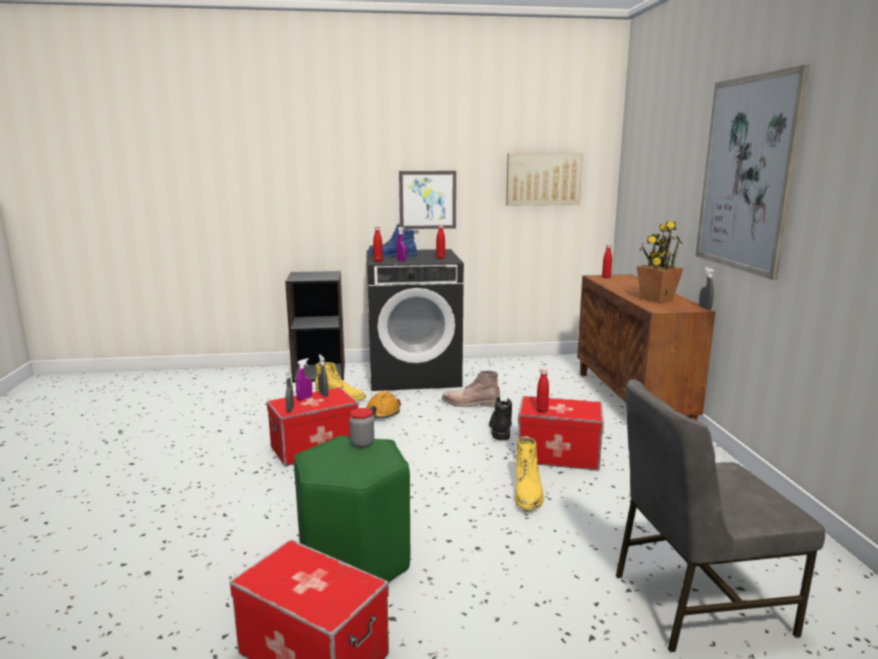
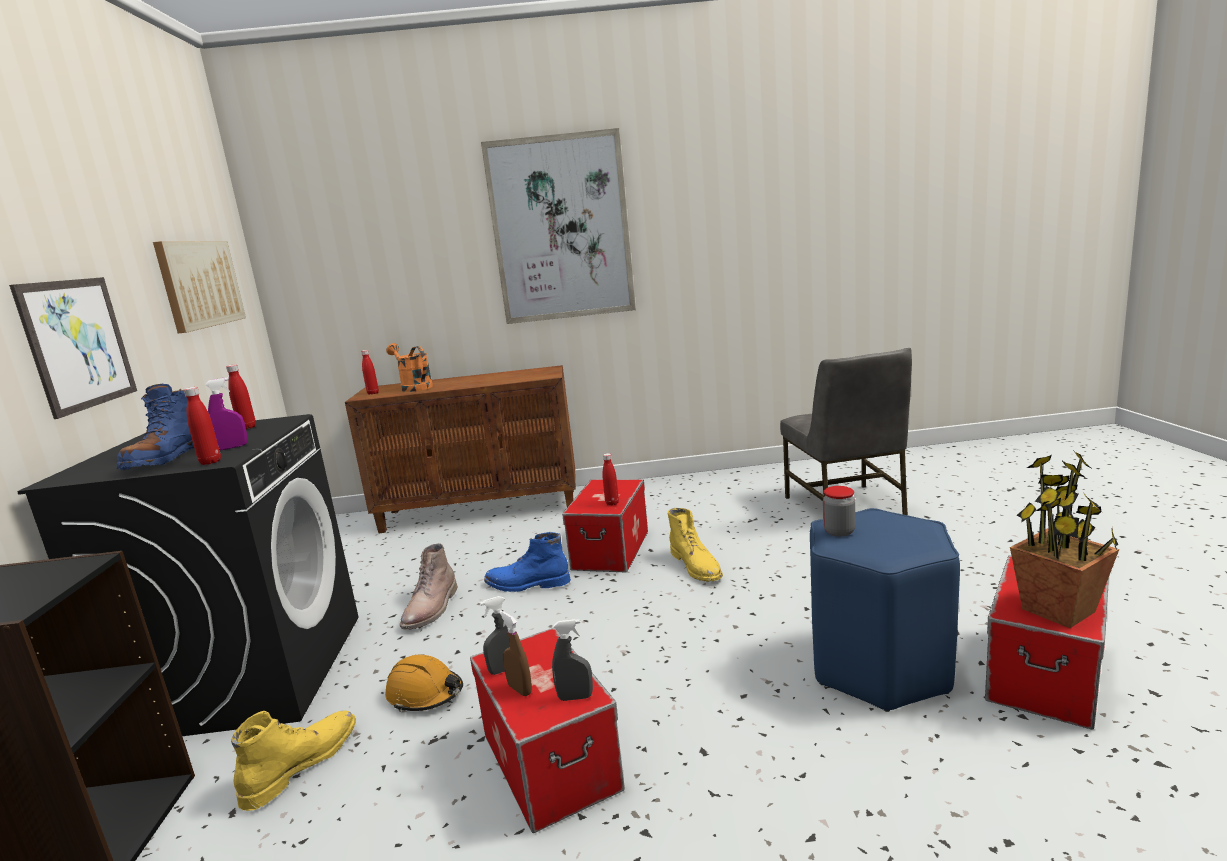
camera: 85 degrees left, 0 degrees up
green stool [294,435,410,582] -> blue stool [810,508,960,712]
purple spray bottle [296,358,312,400] -> brown spray bottle [499,610,532,696]
black boot [489,397,512,441] -> blue boot [484,532,571,592]
yellow boot [515,436,544,510] -> yellow boot turned 60 degrees clockwise [668,508,723,582]
potted plant [637,221,684,303] -> potted plant moved to [1010,450,1119,628]
grey spray bottle [699,267,714,310] -> none
none -> orange watering can [386,343,433,392]

